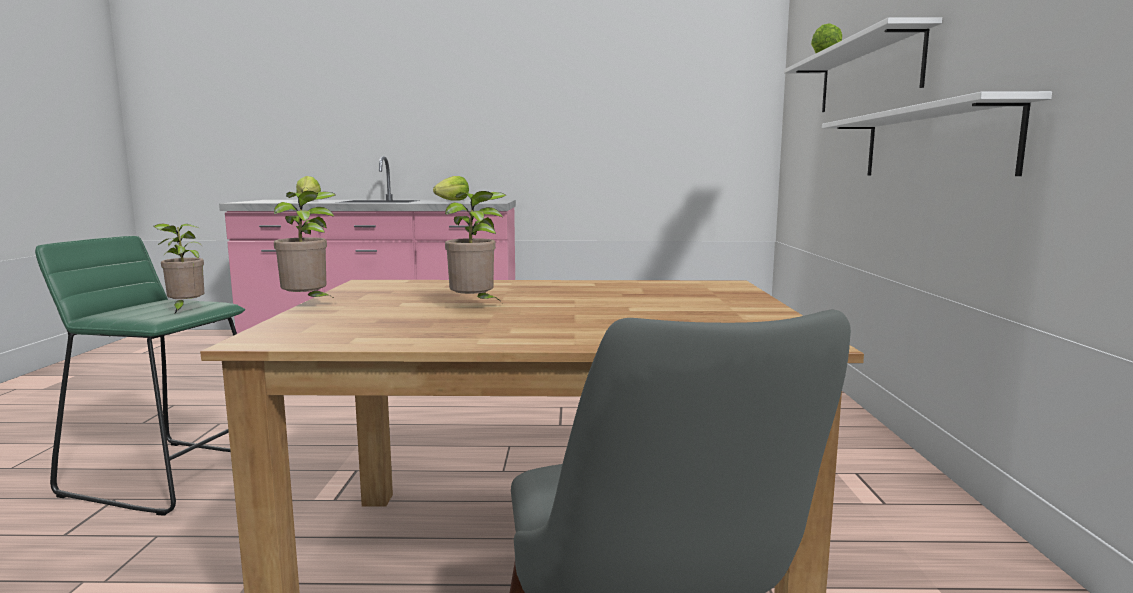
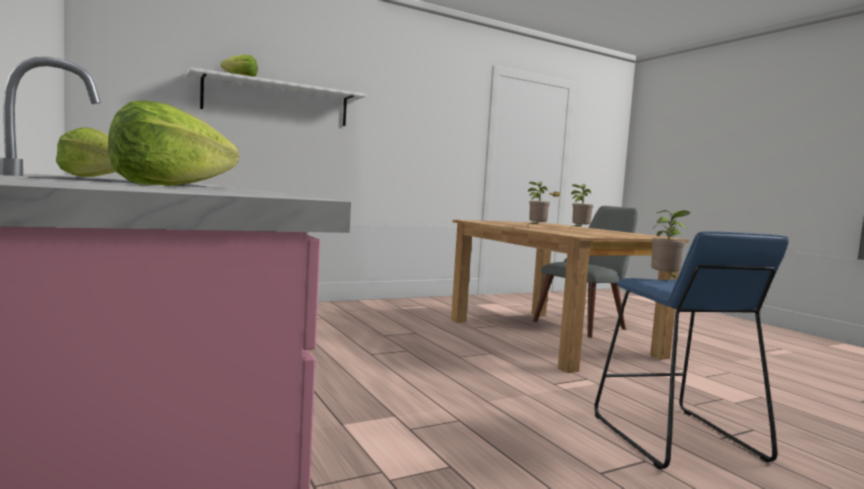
camera: 120 degrees left, 5 degrees down
green stool [35,236,245,516] -> blue stool [594,231,789,469]
potted plant [274,191,338,302] -> potted plant moved to [526,182,550,227]
white shelf [822,91,1052,176] -> none

